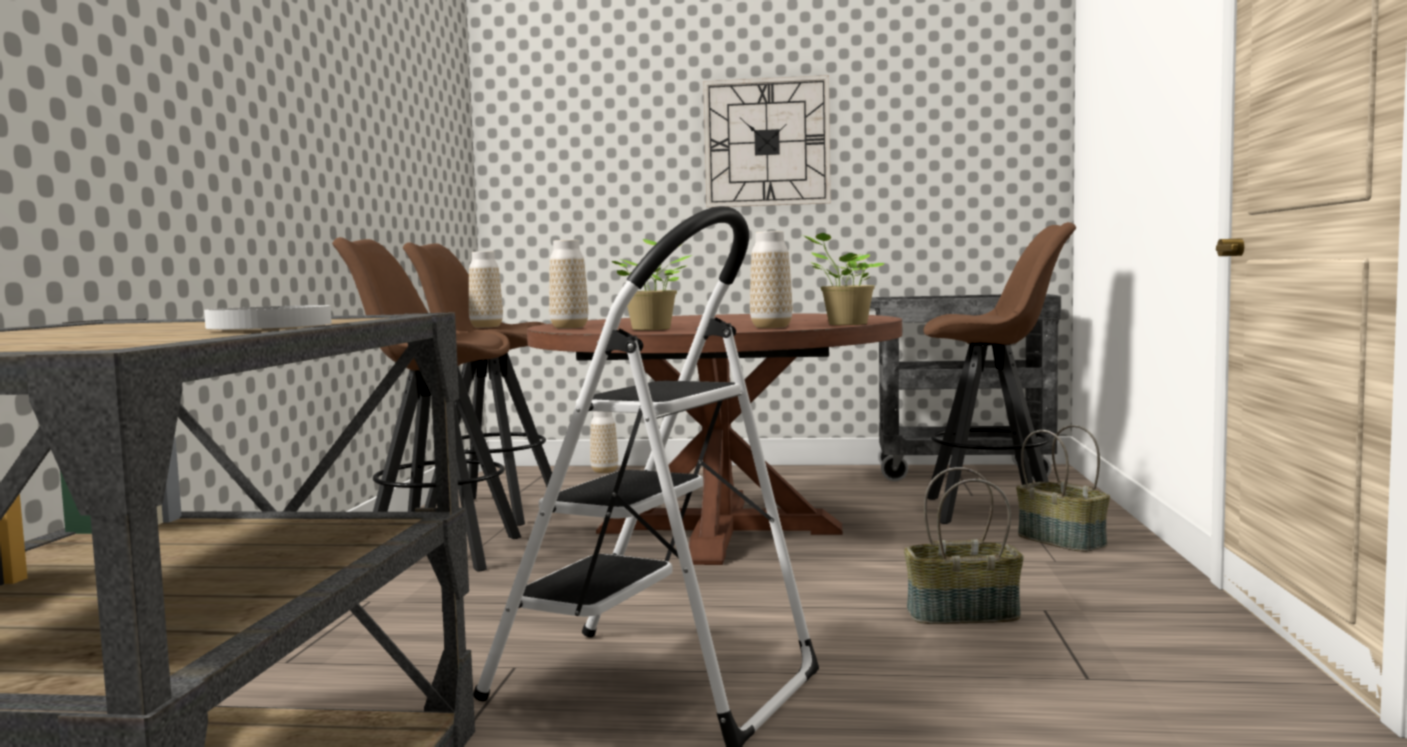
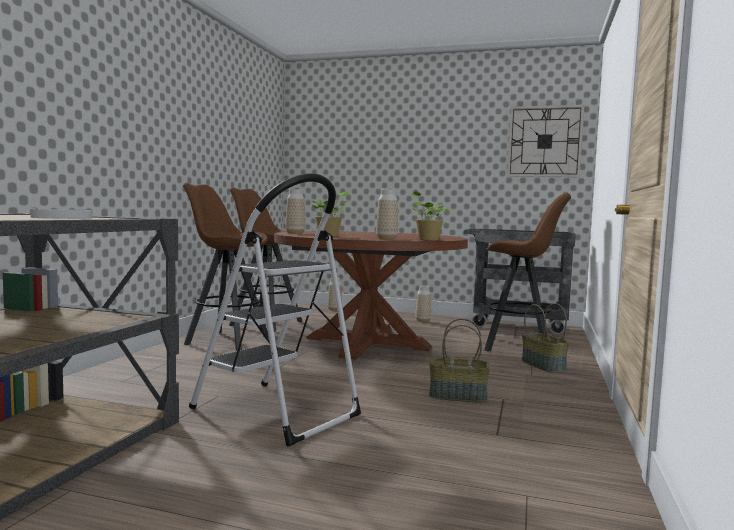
camera: 10 degrees right, 0 degrees up
vase [469,251,503,328] -> vase moved to [416,286,431,322]
wall clock [703,75,831,208] -> wall clock moved to [507,105,584,177]

